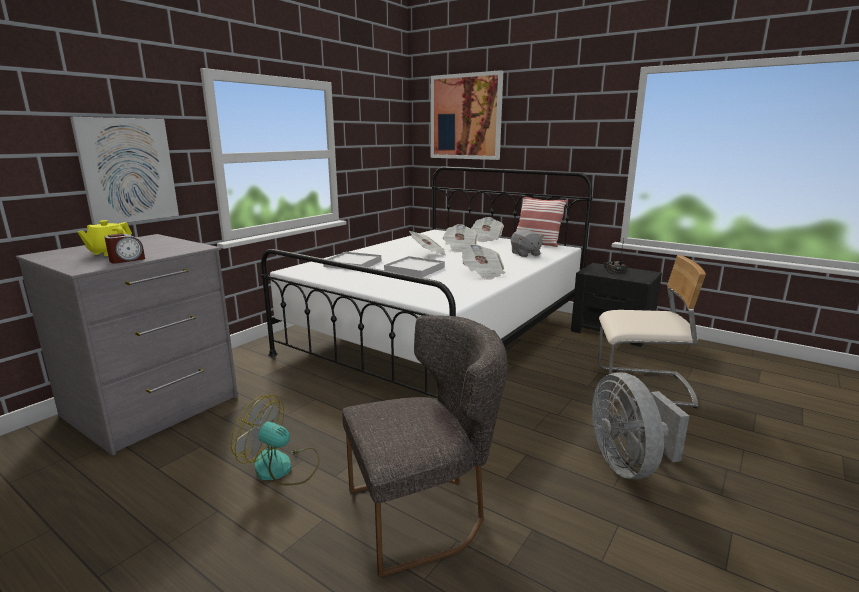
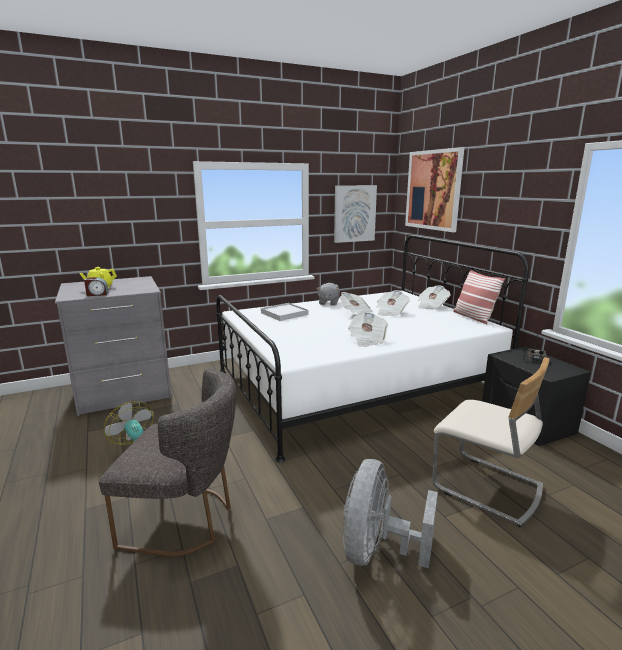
camera: 30 degrees right, 0 degrees up
picture [70,117,179,225] -> picture moved to [334,185,377,243]
white tray [384,256,445,278] -> none
grey plush toy [511,229,544,257] -> grey plush toy moved to [317,283,340,305]

